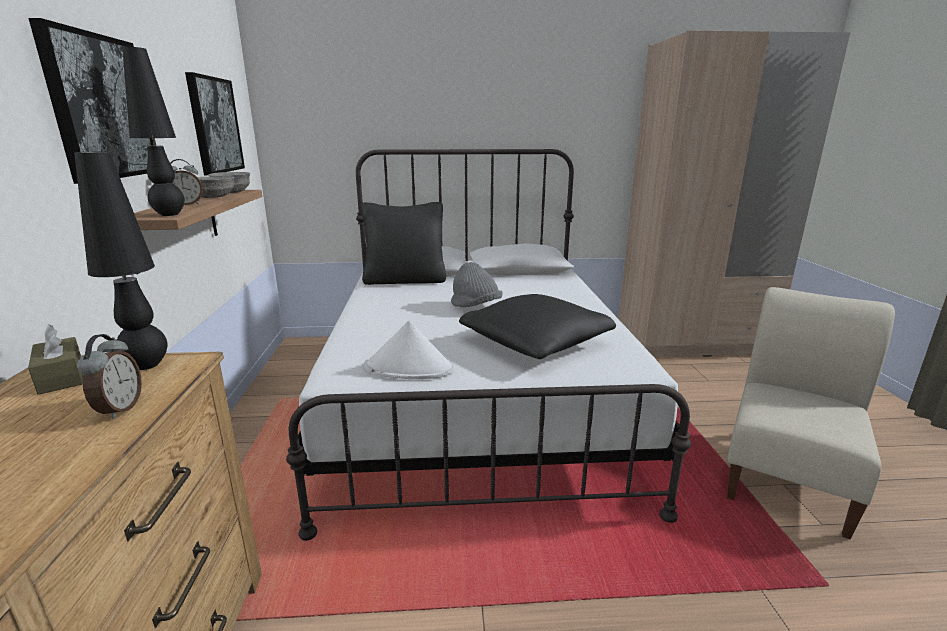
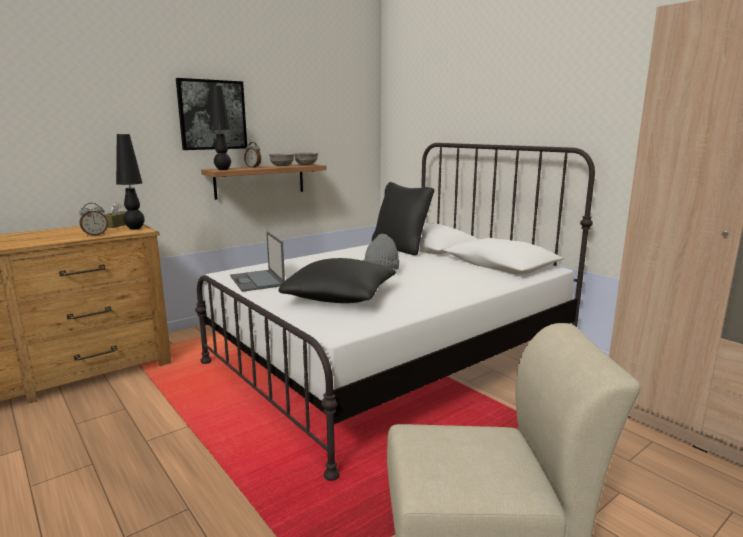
camera: 55 degrees right, 5 degrees down
picture [185,72,245,175] -> none
white hat [364,320,455,379] -> laptop [230,231,285,292]

